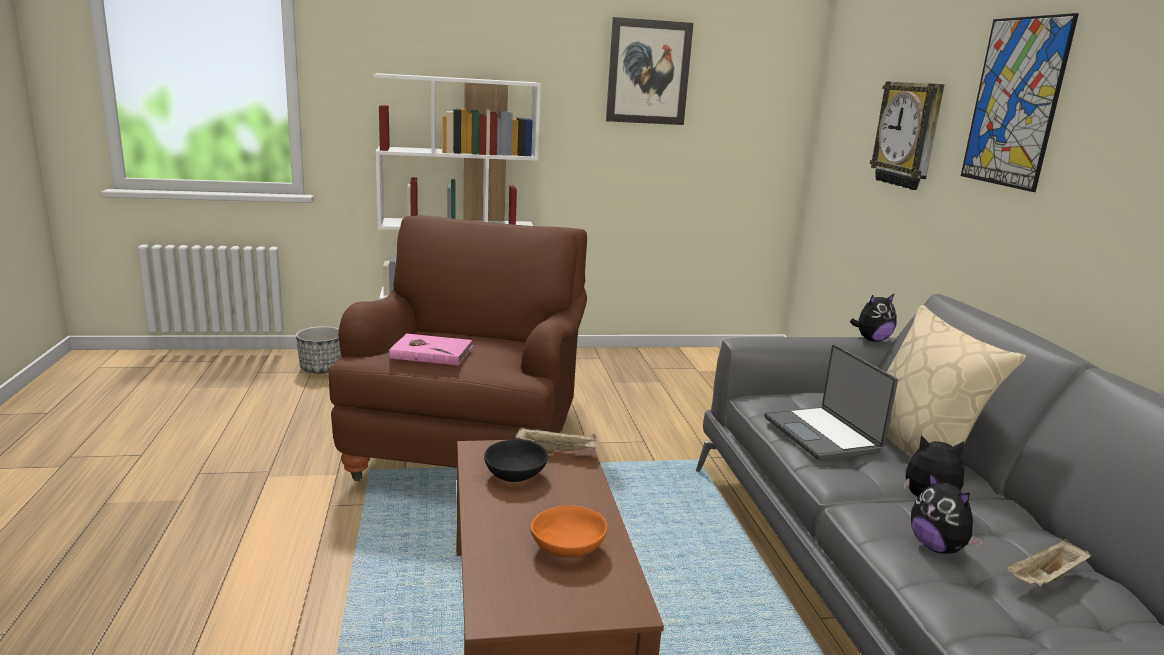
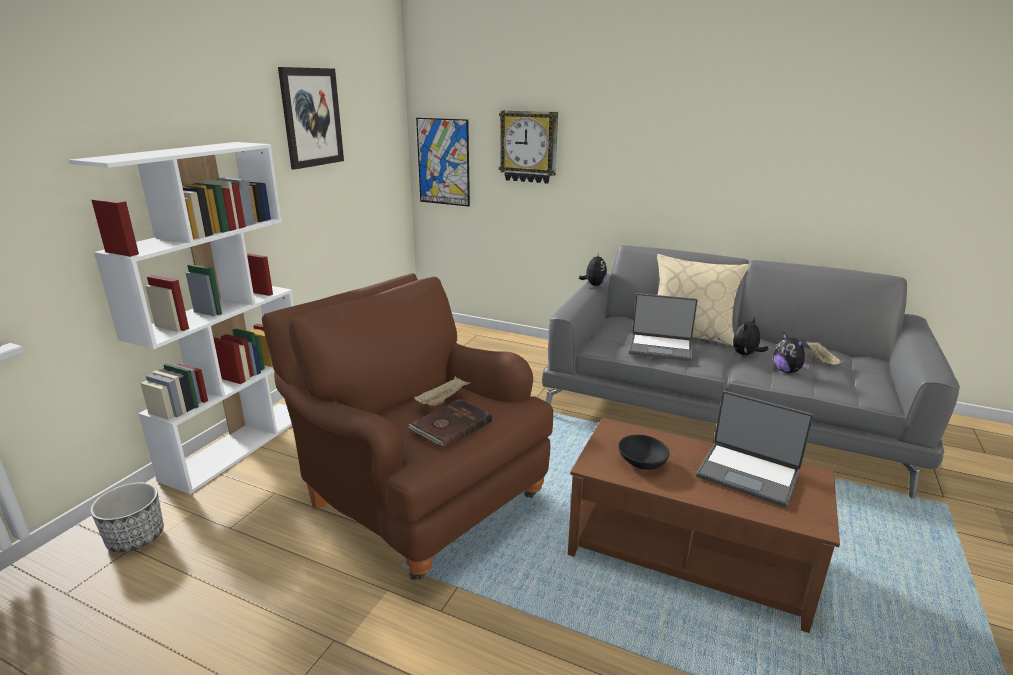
camera: 55 degrees left, 5 degrees up
pink book [389,334,473,365] -> brown book [409,399,492,449]
beige tray [515,427,597,454] -> beige tray moved to [414,376,471,406]
orange bowl [530,505,608,558] -> laptop [696,391,813,507]
plush toy [911,471,984,554] -> plush toy turned 60 degrees clockwise [773,331,810,373]
picture [961,13,1079,192] -> picture moved to [416,118,470,206]

